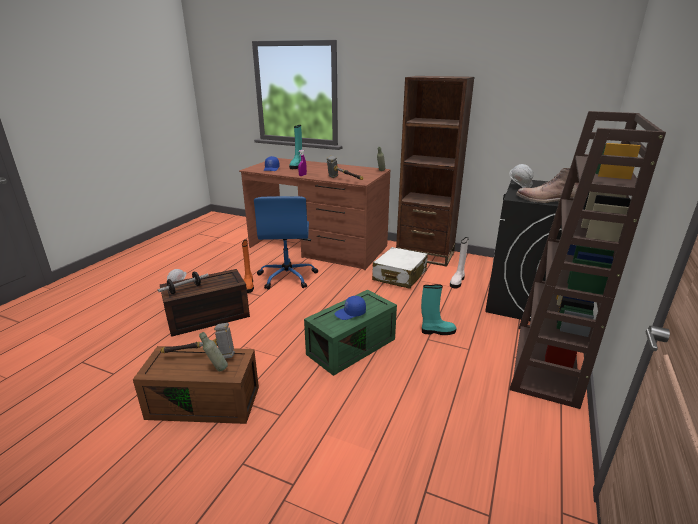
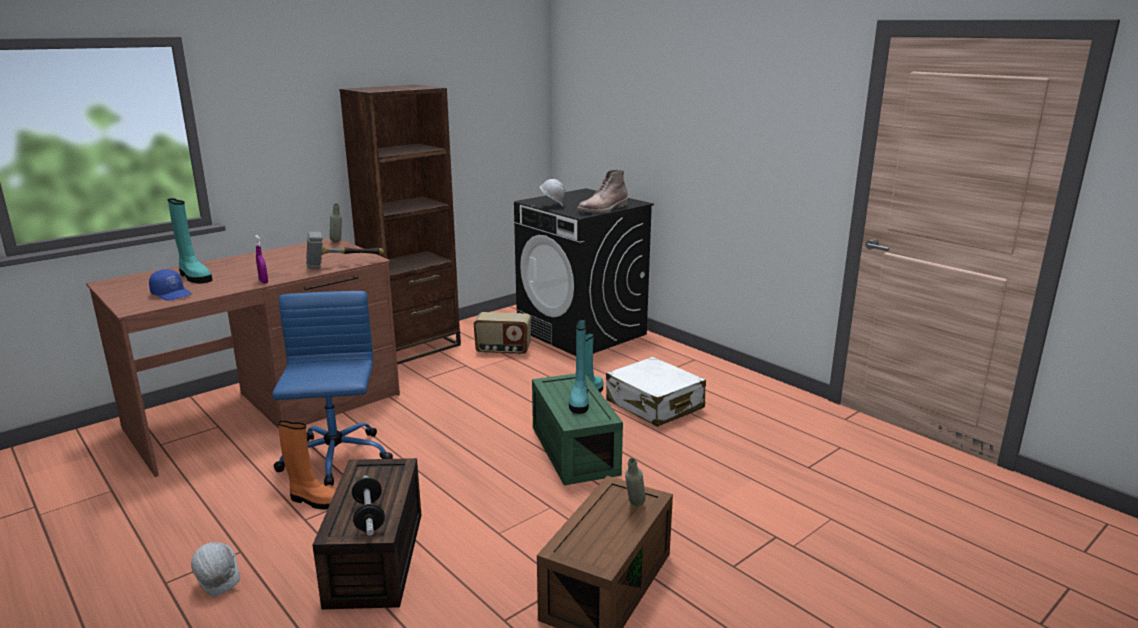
camera: 65 degrees left, 5 degrees down
hammer [160,323,235,359] -> none
blue office chair [254,196,318,290] -> blue office chair turned 120 degrees counterclockwise [272,291,393,486]
blue cap [334,296,366,320] -> turquoise boot [569,318,589,414]
white suitcase [372,247,428,289] -> white suitcase moved to [606,357,706,427]
white boot [450,237,469,288] -> radio [474,312,531,355]
brown bookcase [509,111,666,409] -> none

